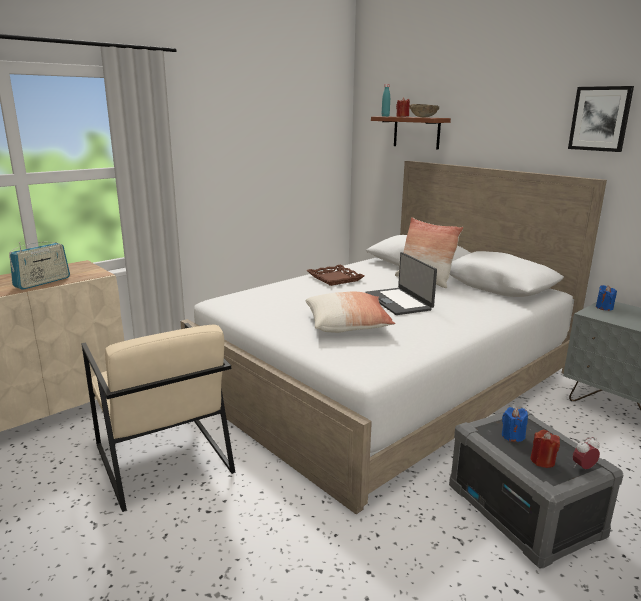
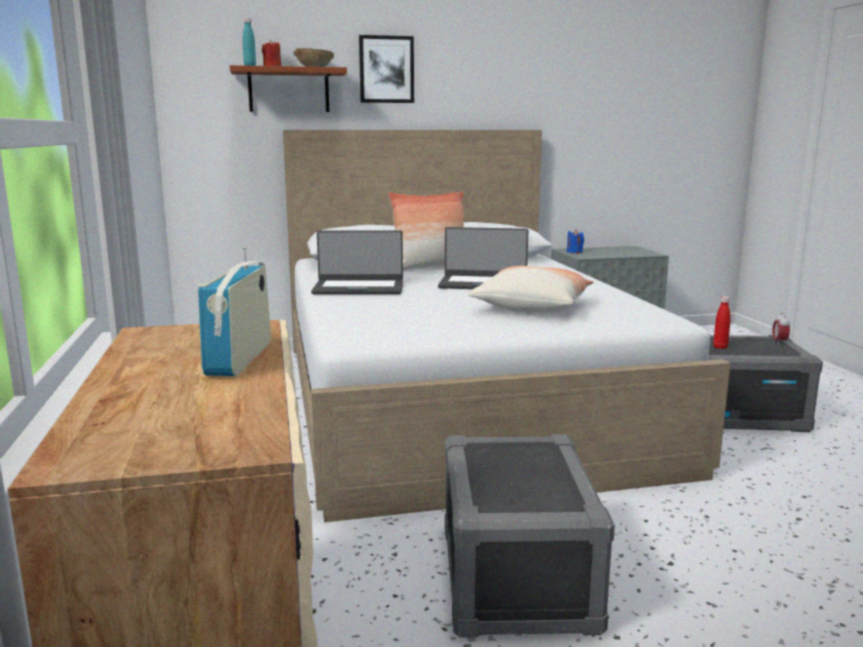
camera: 60 degrees left, 5 degrees down
radio [9,242,70,290] -> radio turned 150 degrees counterclockwise [198,247,271,376]
beige armchair [81,323,235,512] -> grey storage box [445,434,615,638]
brown tray [307,265,364,286] -> laptop [311,231,403,294]
blue candle [502,407,528,442] -> red bottle [713,296,731,349]
red candle [530,430,560,468] -> none
picture [568,86,634,152] -> picture moved to [359,35,414,103]

